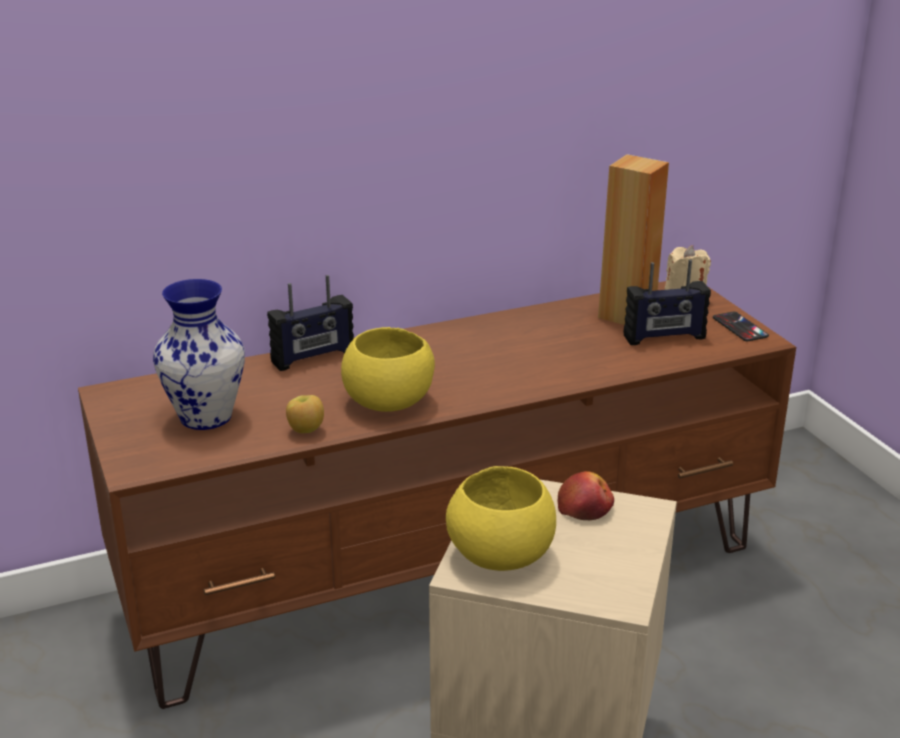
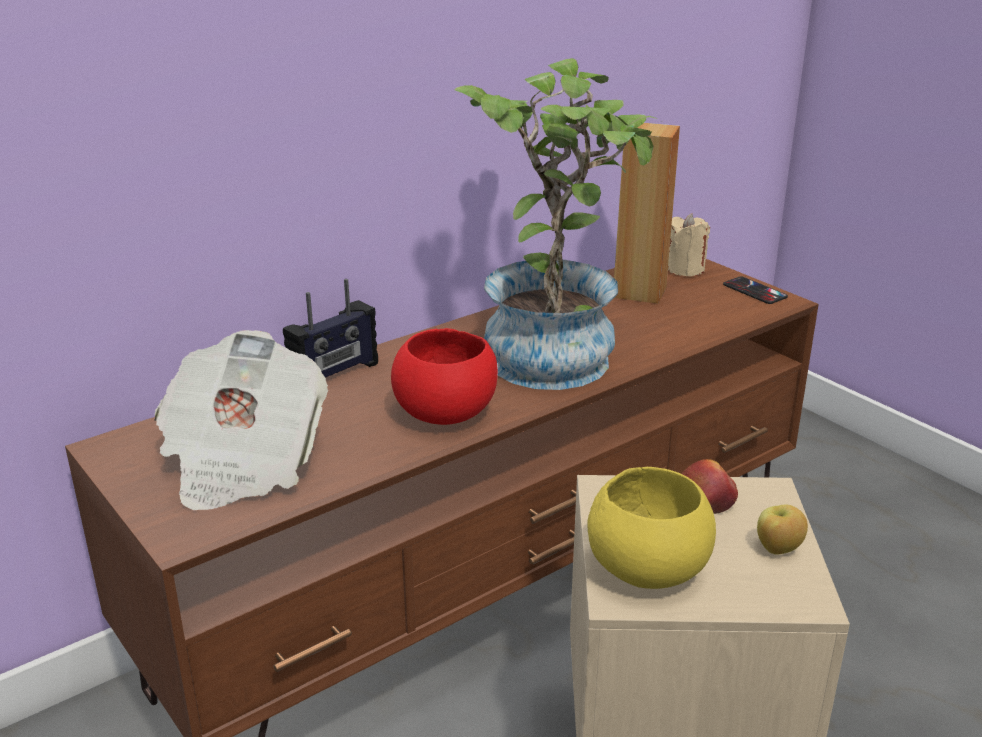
camera: 15 degrees left, 0 degrees up
vase [153,279,245,430] -> newspaper [154,330,328,510]
apple [286,395,324,433] -> apple moved to [757,505,808,555]
yellow bowl [341,327,435,412] -> red bowl [391,328,498,425]
radio [624,260,711,345] -> none
none -> potted plant [454,58,661,390]

